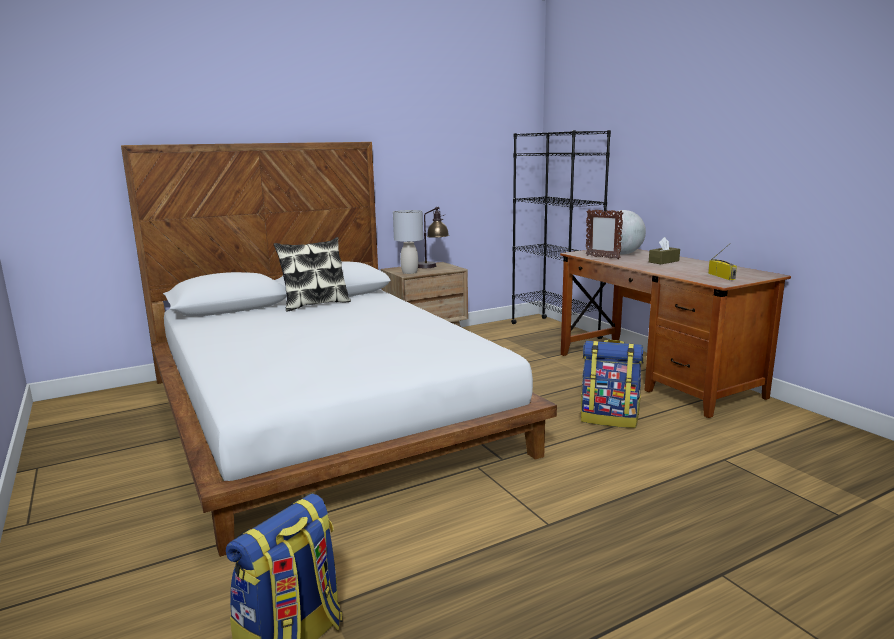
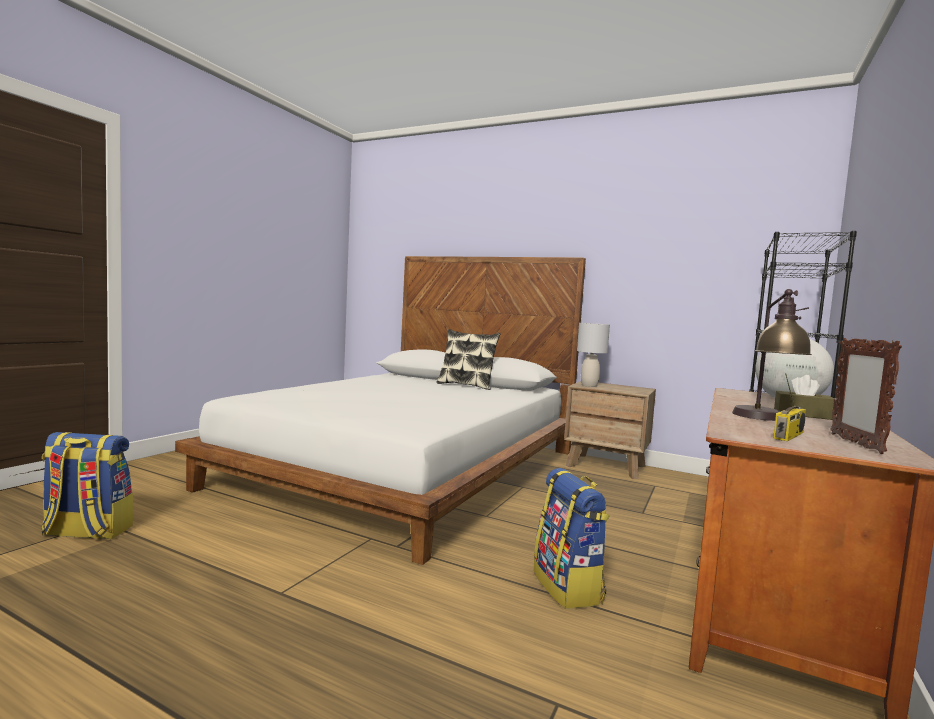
camera: 55 degrees right, 10 degrees down
table lamp [418,207,449,268] -> table lamp moved to [732,289,812,421]
picture frame [586,209,623,259] -> picture frame moved to [830,338,902,454]

